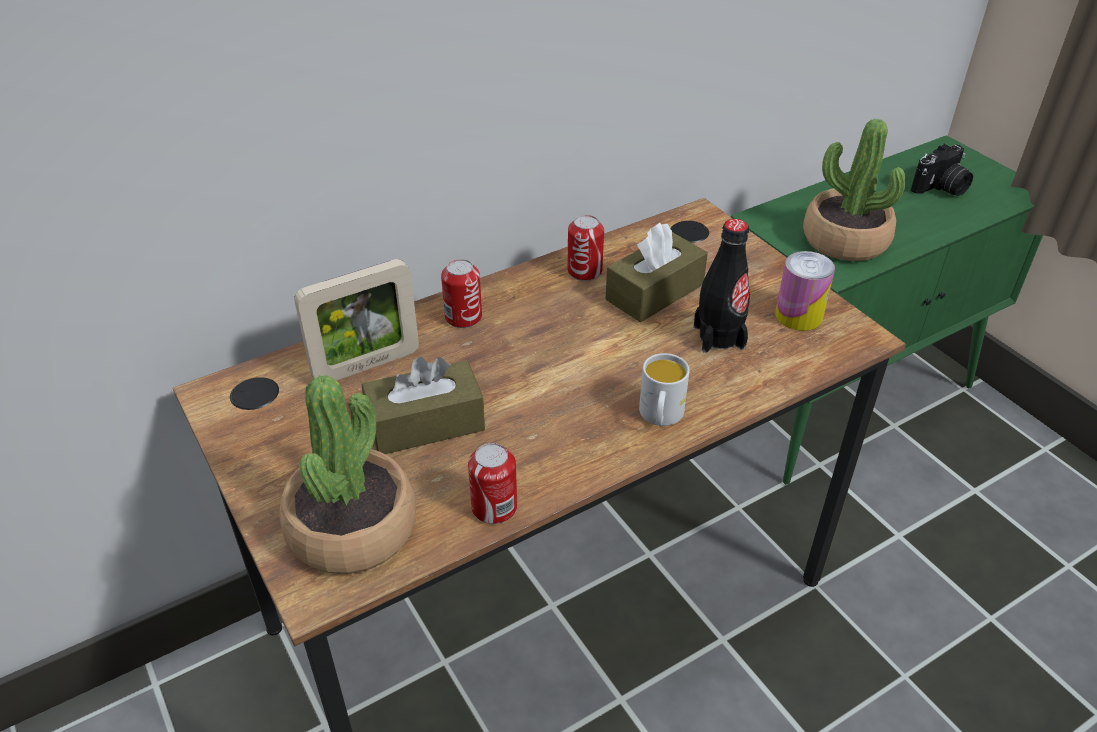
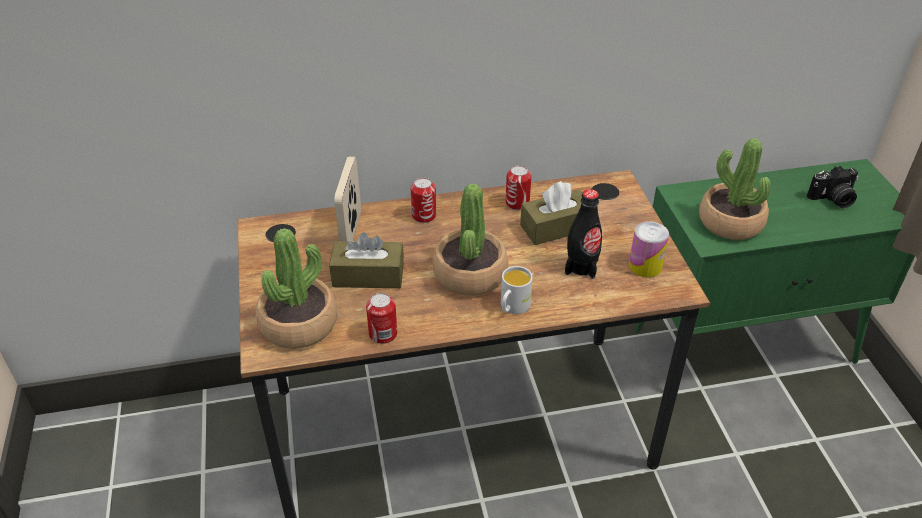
camera: 20 degrees right, 0 degrees up
picture frame [294,259,419,380] -> picture frame turned 105 degrees clockwise [334,156,361,241]
none -> potted plant [433,183,508,296]

